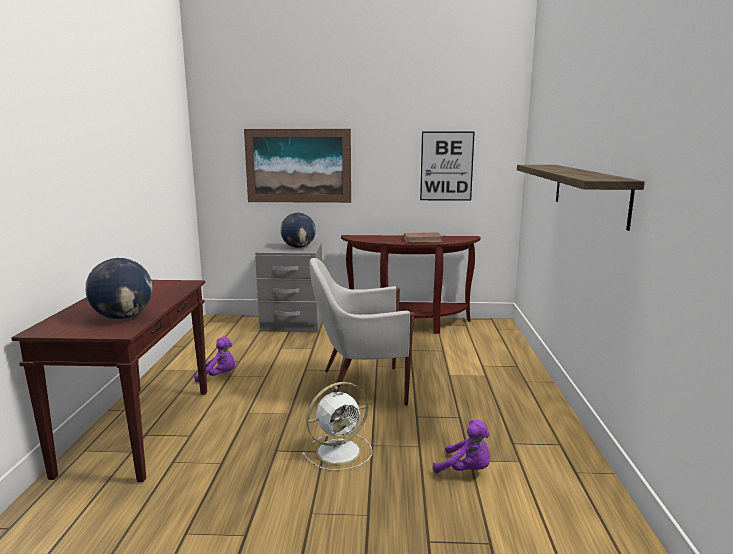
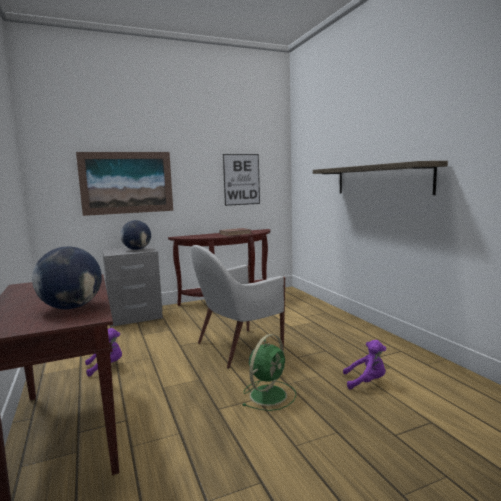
camera: 25 degrees left, 5 degrees down
white fan [302,382,372,471] -> green fan [242,334,296,411]

